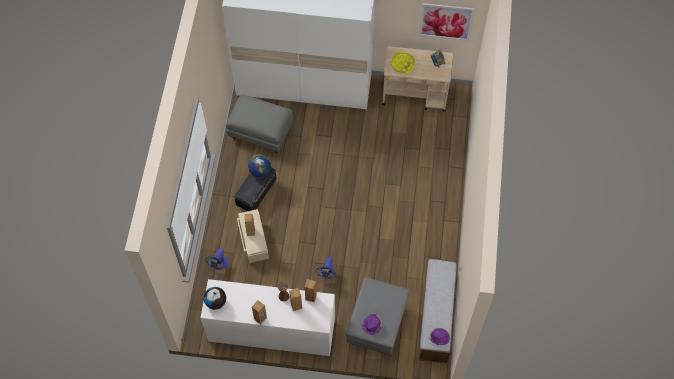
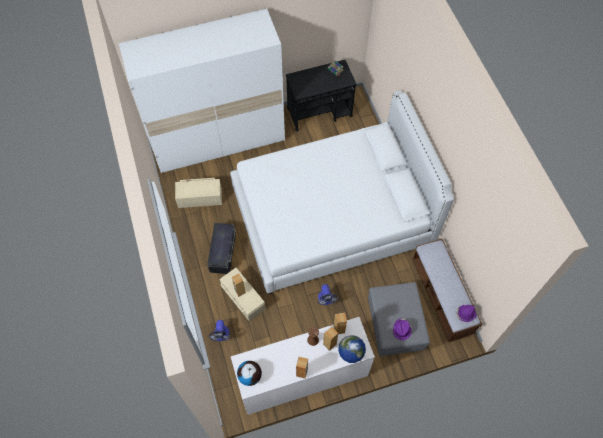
camera: 25 degrees left, 0 degrees up
grey ottoman [226,94,293,153] -> beige storage box [175,178,222,208]
globe [248,154,271,177] -> globe moved to [338,335,366,363]
beige cart [382,46,453,112] -> black cart [286,60,356,132]
yellow tray [391,51,415,74] -> none
picture [419,3,475,41] -> none
none -> white bed [230,90,454,294]

